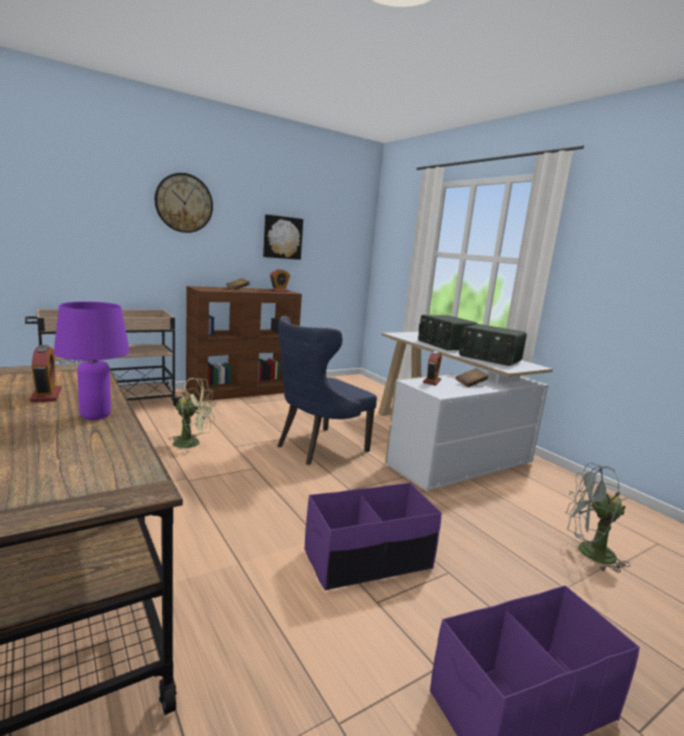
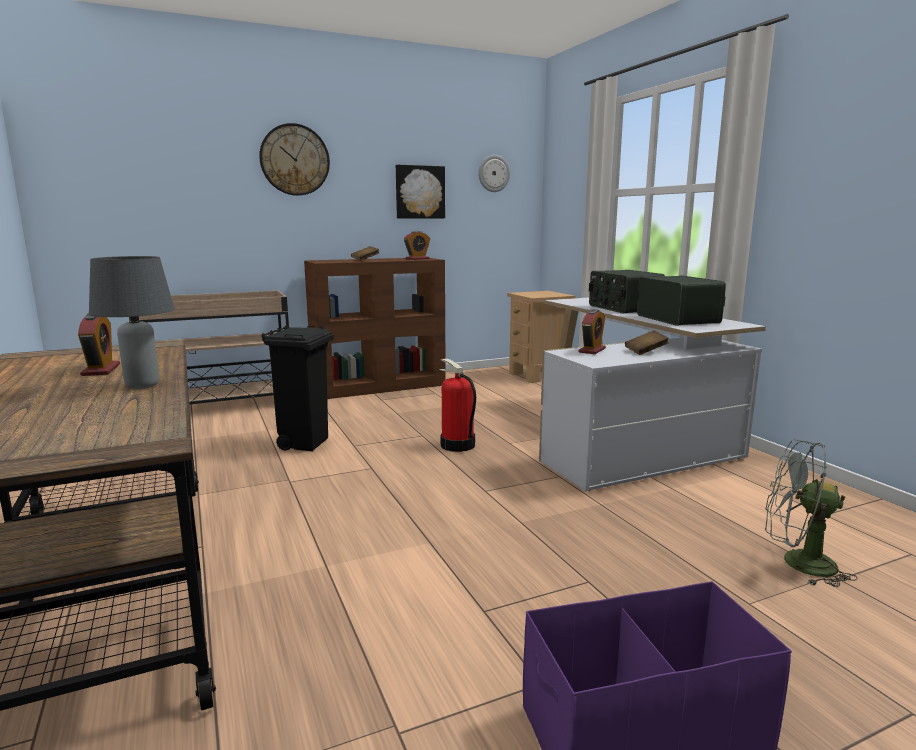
camera: 10 degrees right, 0 degrees up
purple table lamp [53,302,130,420] -> grey table lamp [89,256,175,389]
green fan [170,378,215,453] -> black trash can [261,325,334,451]
blue chair [278,316,377,465] -> fire extinguisher [439,358,476,452]
purple storage box [305,483,442,590] -> none
radio [459,324,527,366] -> radio turned 150 degrees counterclockwise [637,276,726,325]
none -> wall clock [478,155,510,192]
none -> beige nightstand [507,291,575,383]

